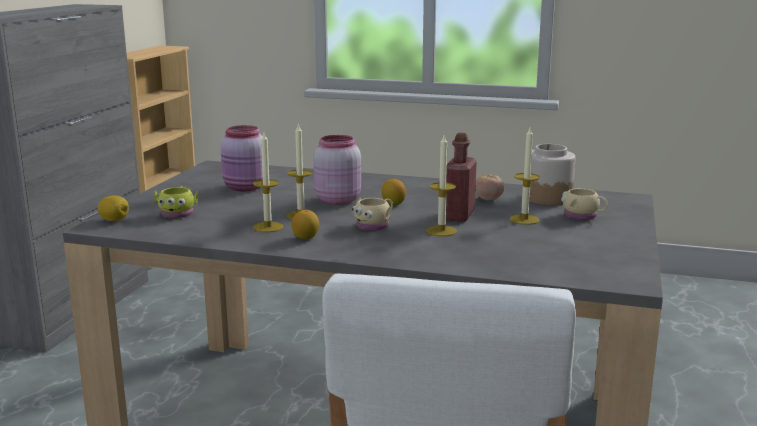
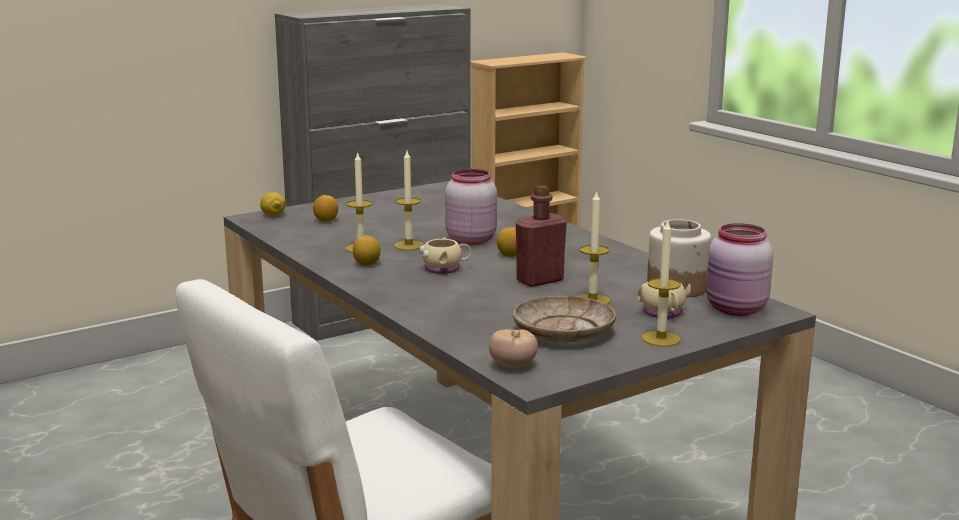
camera: 40 degrees right, 0 degrees up
yellow mug [154,186,198,218] -> lemon [313,195,338,222]
pink jar [220,125,263,191] -> pink jar moved to [706,223,773,316]
candle [426,135,457,236] -> candle moved to [642,220,681,347]
tomato [475,175,505,200] -> tomato moved to [489,328,538,368]
none -> beige plate [513,296,616,342]

